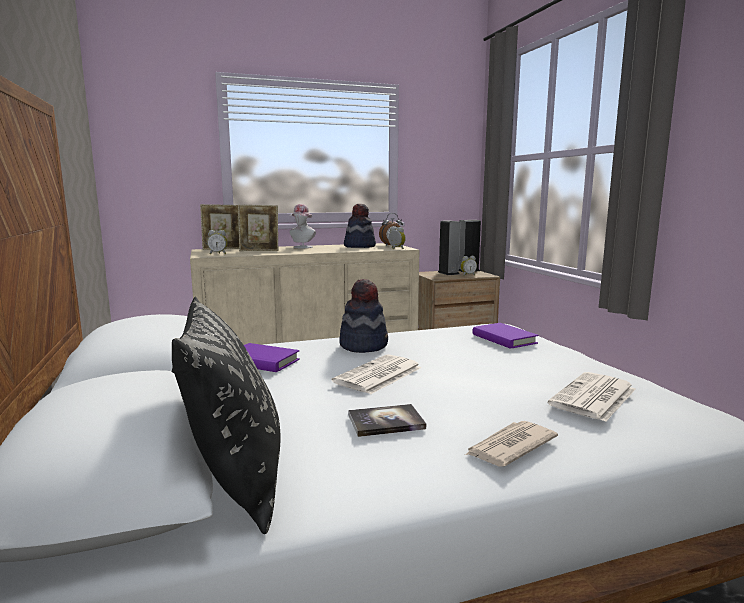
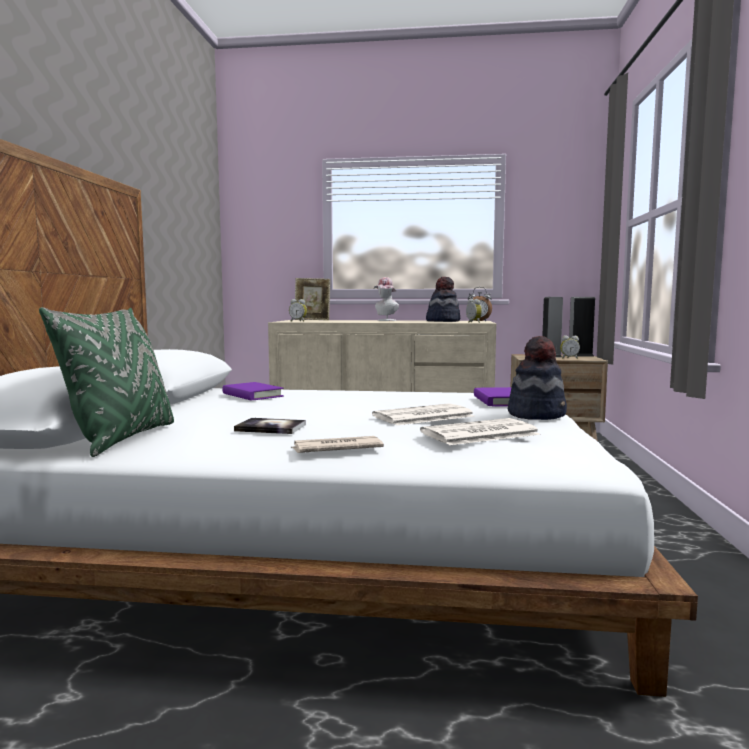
camera: 25 degrees right, 5 degrees down
black pillow [172,297,280,534] -> green pillow [39,307,174,457]
picture frame [238,205,279,251] -> none
newspaper [332,354,422,394] -> newspaper moved to [372,403,474,426]
hat [339,279,388,353] -> hat moved to [508,336,567,420]

